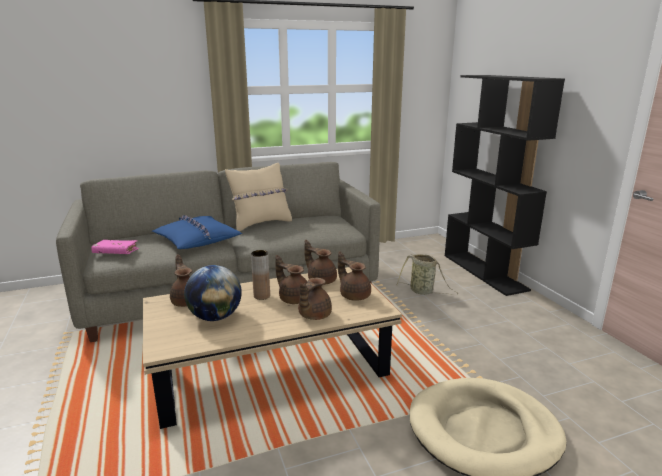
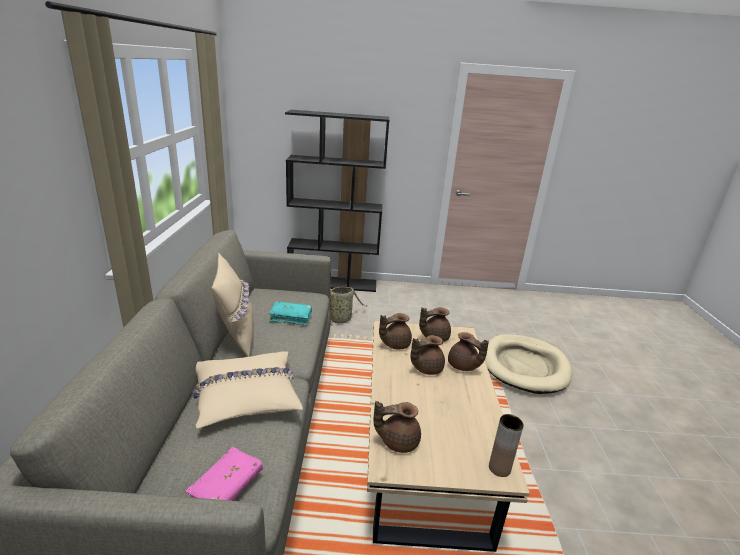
camera: 70 degrees left, 5 degrees up
blue pillow [152,215,242,249] -> beige pillow [192,351,303,429]
globe [184,265,242,321] -> none
brown vase [251,250,270,300] -> brown vase moved to [489,414,524,477]
none -> turquoise book [269,301,312,326]

